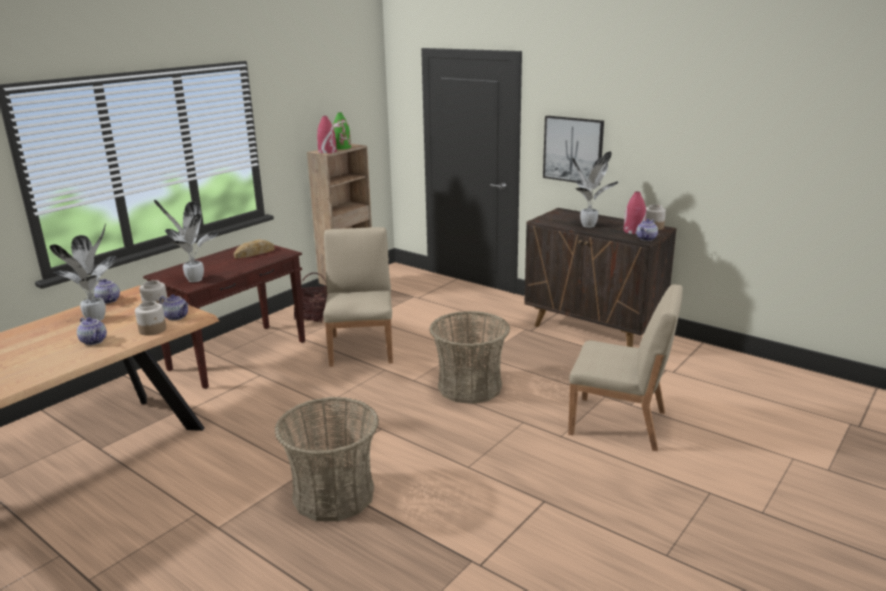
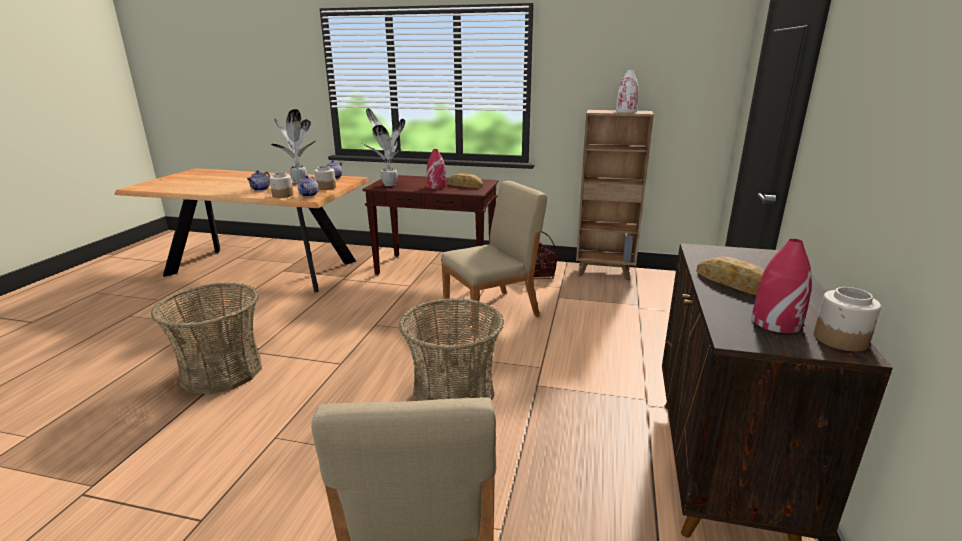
camera: 65 degrees right, 0 degrees up
red vase [317,116,337,154] -> red vase moved to [427,149,446,189]
green vase [333,113,351,150] -> white vase [616,70,639,113]
picture [543,116,604,186] -> none
potted plant [572,151,618,228] -> bread [696,257,764,295]
teapot [636,219,658,241] -> none

